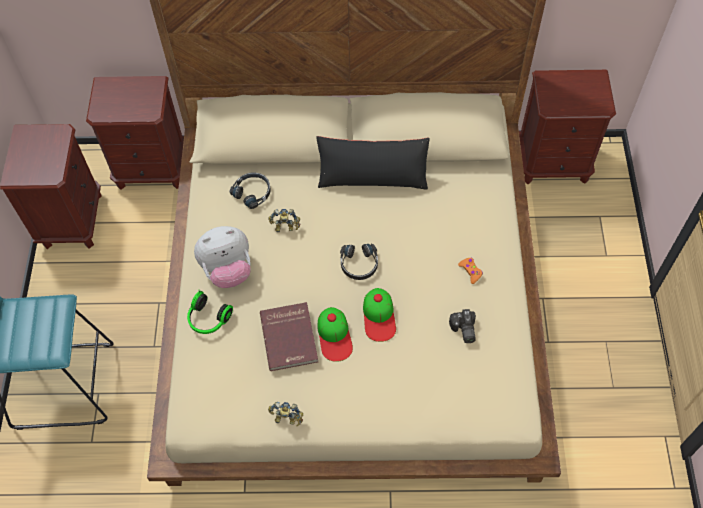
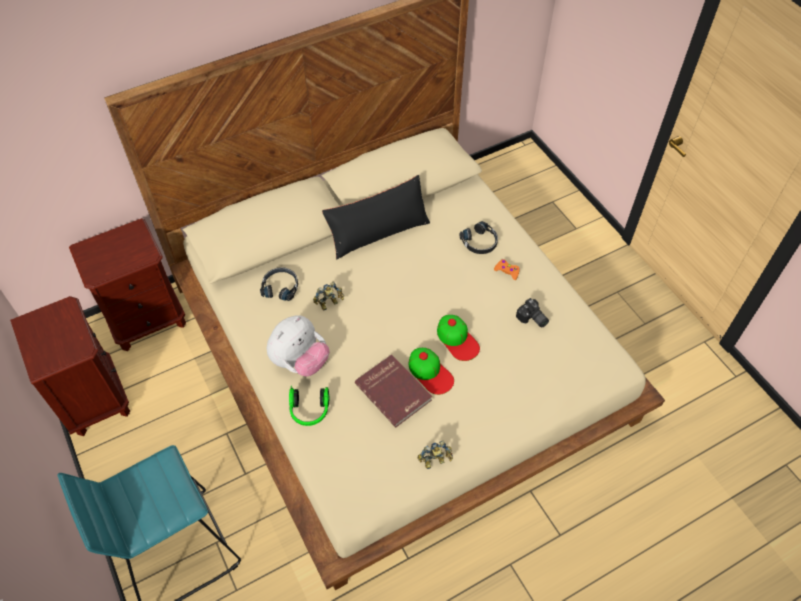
camera: 30 degrees left, 5 degrees down
black headphones [340,243,378,280] -> black headphones moved to [460,221,498,254]
brown nightstand [519,70,616,184] -> none

